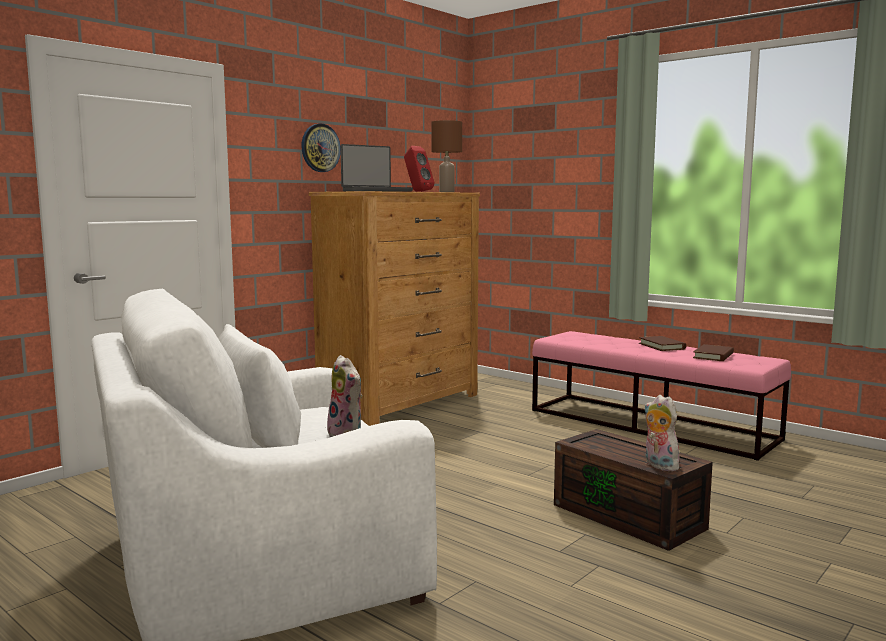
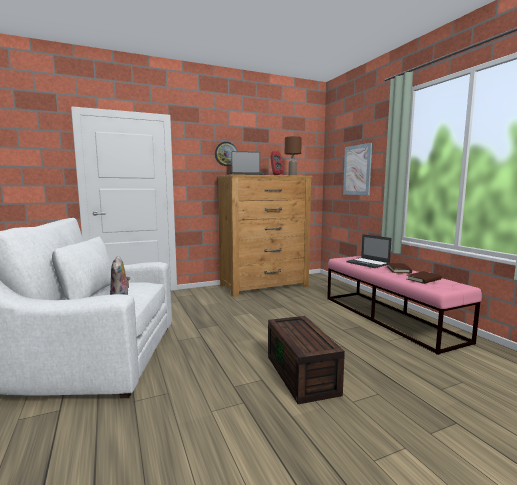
camera: 25 degrees right, 0 degrees up
plush toy [644,395,681,471] -> none
none -> picture [343,143,372,195]
none -> laptop [346,234,392,268]

